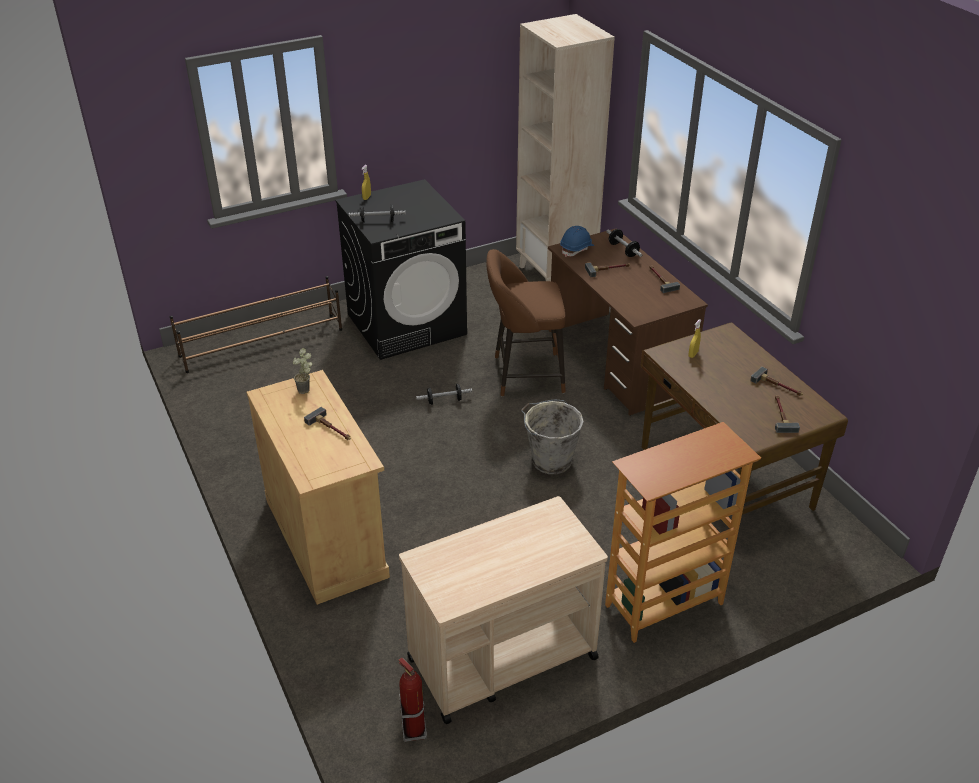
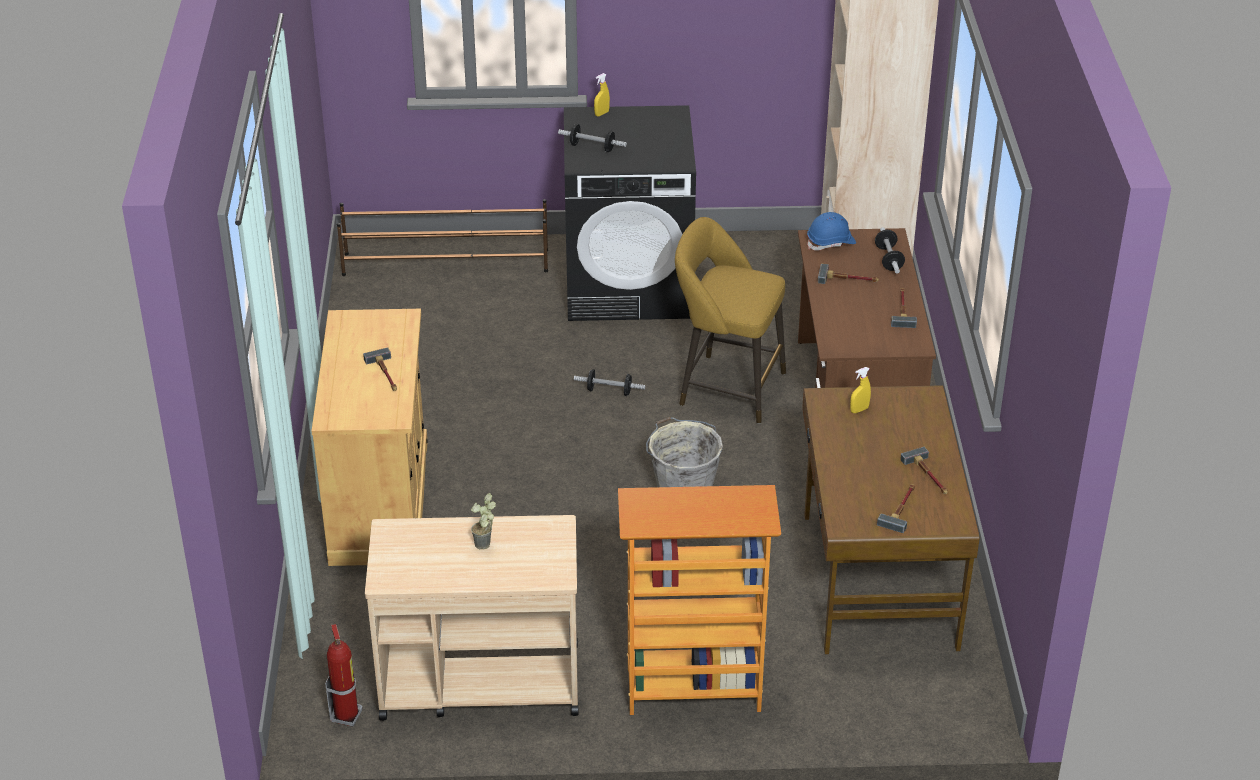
camera: 25 degrees right, 0 degrees up
potted plant [293,348,312,394] -> potted plant moved to [471,493,496,549]
brown stool [486,249,566,396] -> yellow stool [675,217,786,424]

